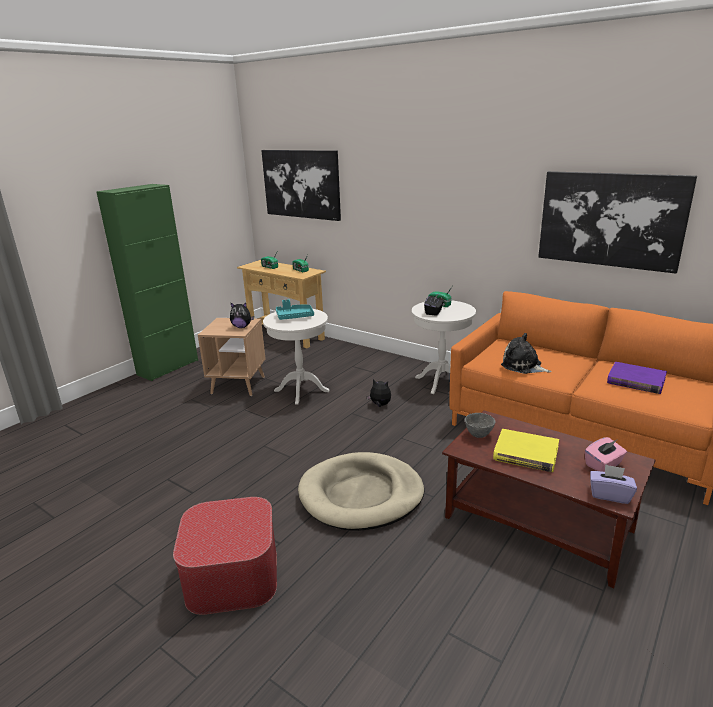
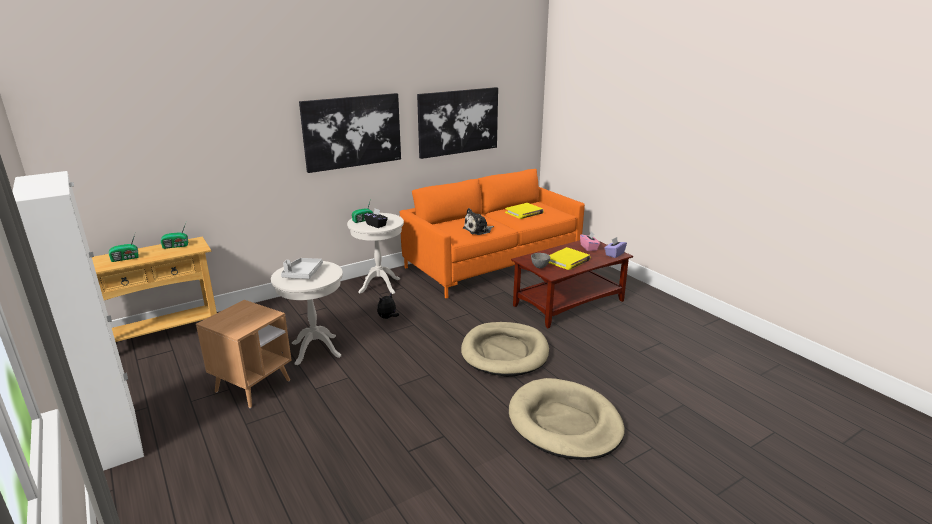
camera: 70 degrees left, 0 degrees up
green cabinet [96,184,198,381] -> white cabinet [12,171,144,471]
ottoman [173,497,277,615] -> beige dog bed [509,378,625,460]
plush toy [230,302,254,328] -> none
picture [261,150,341,221] -> picture moved to [299,93,401,173]
turquoise tray [276,299,314,320] -> grey tray [281,258,323,279]
purple book [607,362,667,394] -> yellow book [505,203,544,219]

